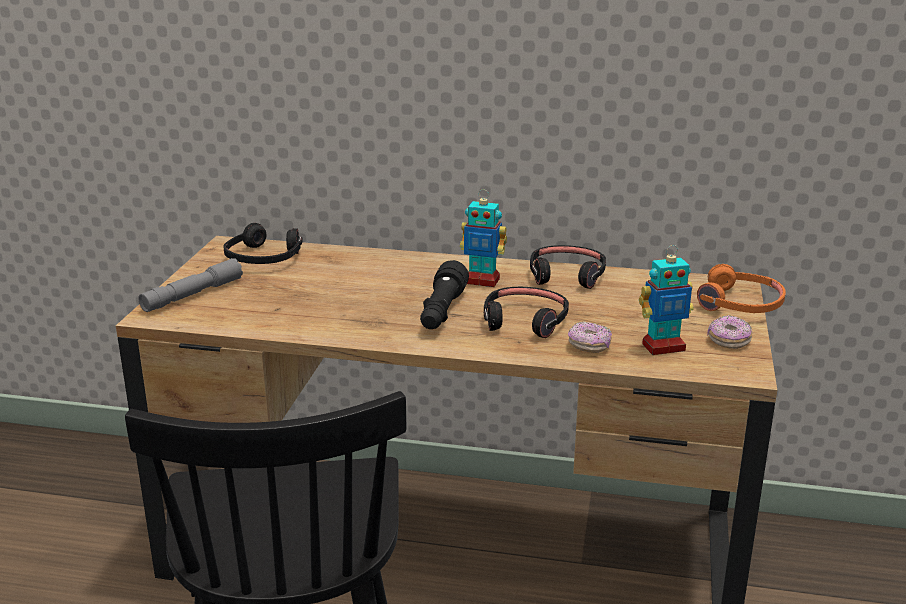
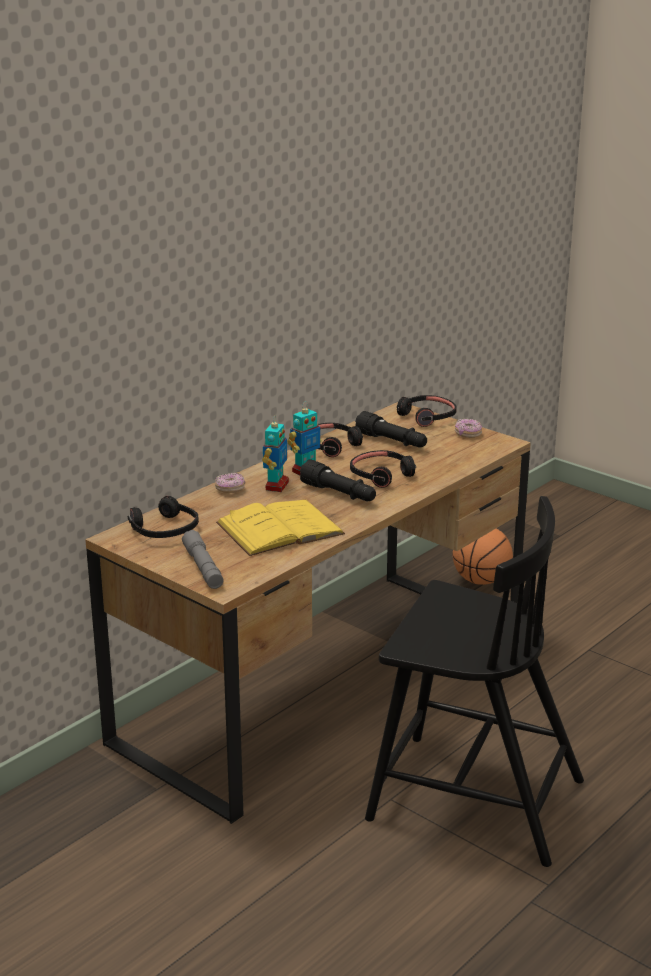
camera: 60 degrees left, 0 degrees up
donut [568,321,612,353] -> donut moved to [215,472,245,493]
toy robot [639,245,694,355] -> toy robot moved to [262,415,289,492]
orange headphones [697,264,786,313] -> black headphones [397,395,457,427]
none -> yellow book [216,500,345,556]
none -> black flashlight [355,411,427,448]
none -> basketball [452,528,513,585]

